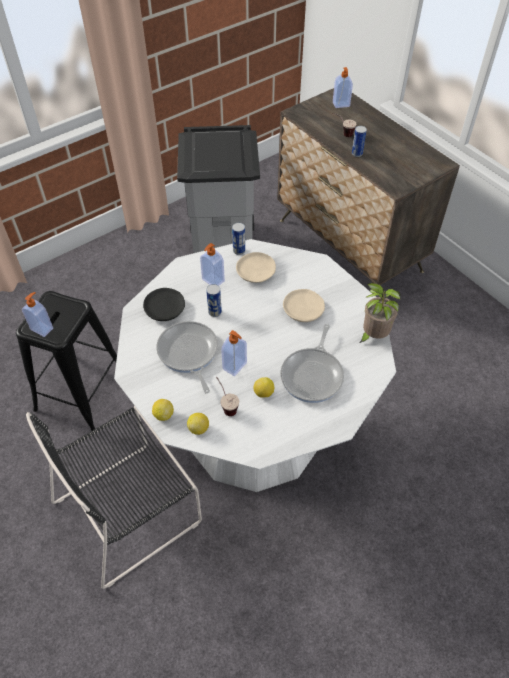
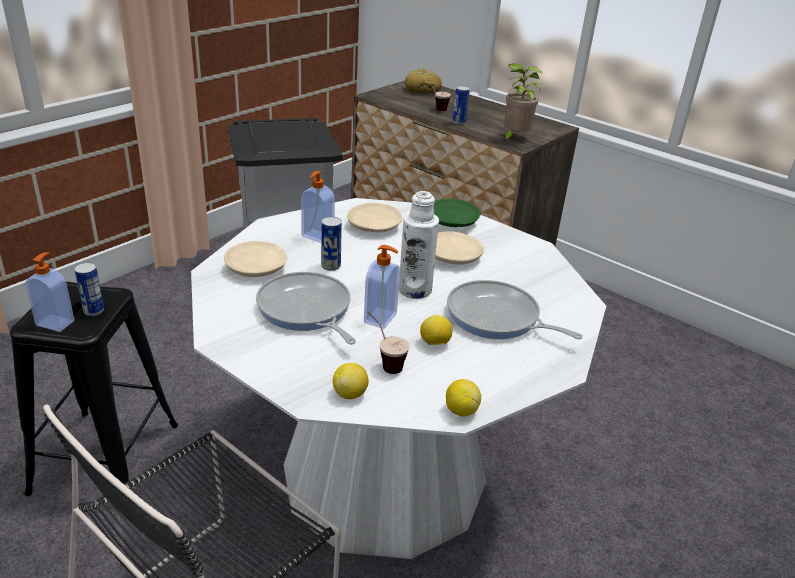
camera: 15 degrees left, 20 degrees down
black plate [143,288,185,321] -> beige plate [224,241,287,277]
lemon [152,399,174,421] -> lemon moved to [446,379,481,417]
can [232,223,245,255] -> can moved to [74,262,104,316]
frying pan [280,324,344,403] -> frying pan turned 120 degrees clockwise [447,280,583,339]
soap dispenser [333,67,353,108] -> bread [405,68,442,94]
potted plant [359,283,400,343] -> potted plant moved to [503,63,543,142]
none -> white bottle [399,191,439,299]
none -> green plate [434,199,481,227]

